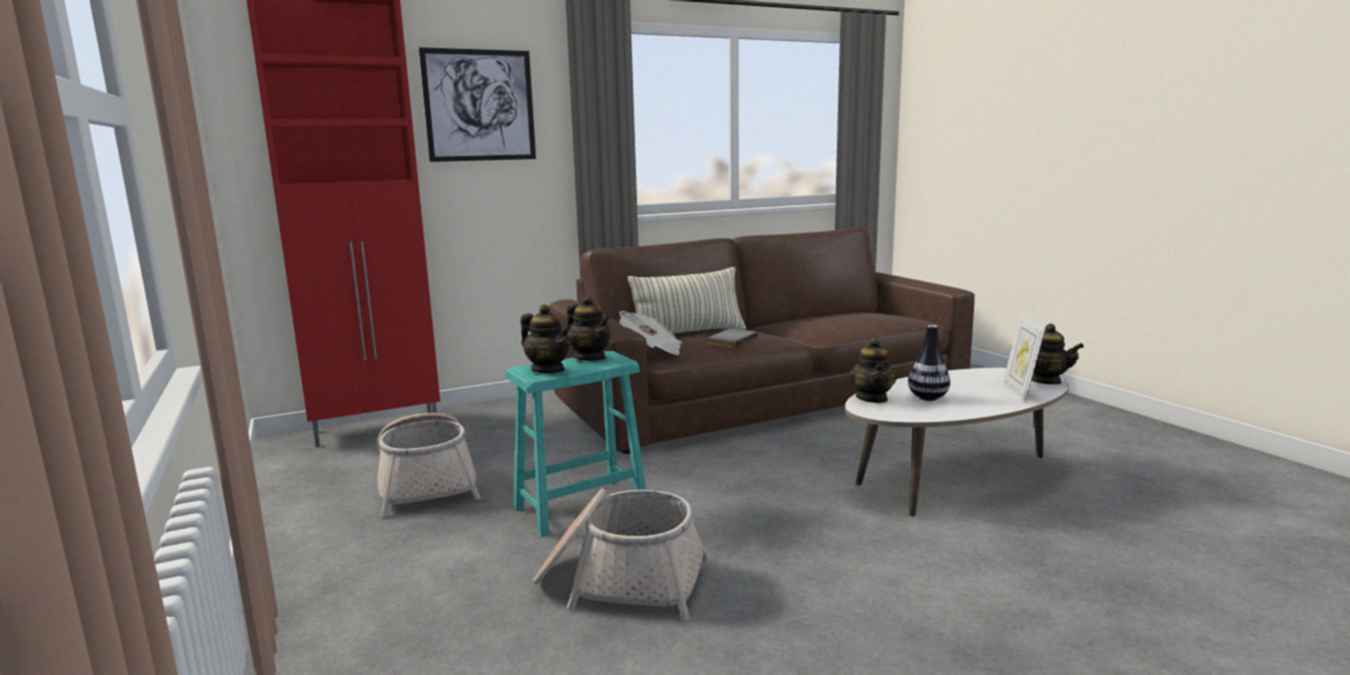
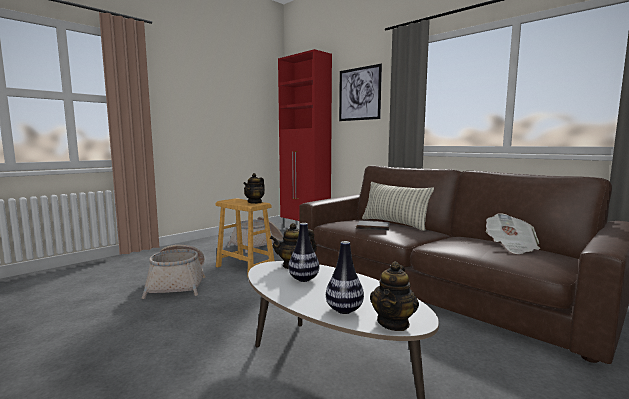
camera: 70 degrees right, 5 degrees down
turquoise stool [505,351,646,537] -> brown stool [215,198,274,273]
teapot [520,304,571,373] -> none
newspaper [619,311,682,355] -> newspaper moved to [486,213,540,254]
picture frame [1003,313,1046,402] -> vase [326,241,364,314]

